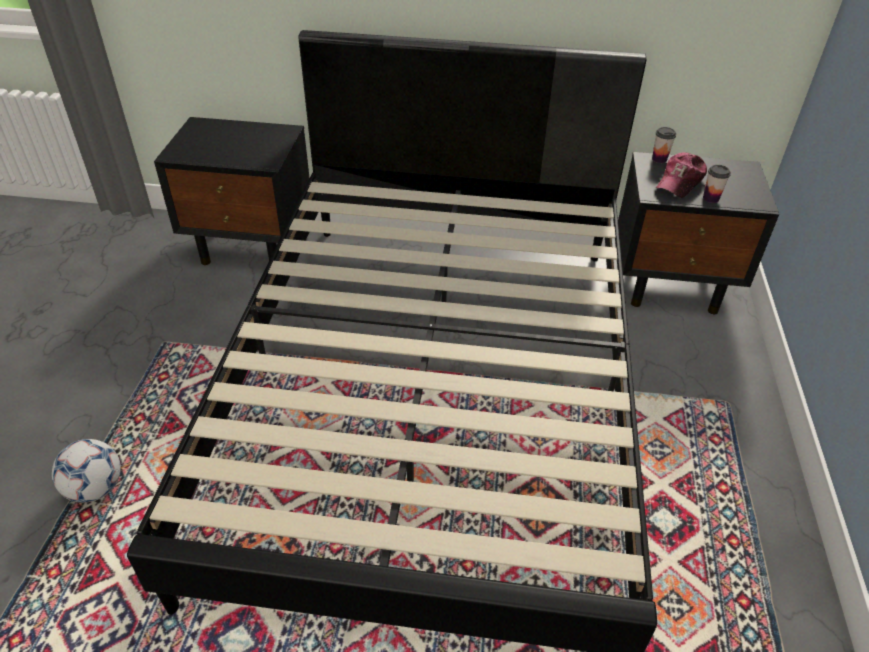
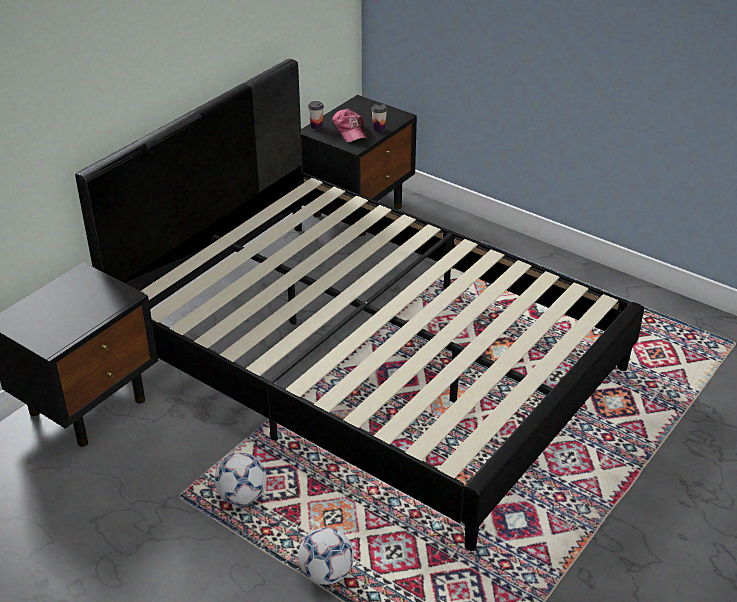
camera: 60 degrees left, 5 degrees down
none -> football [215,453,267,505]

